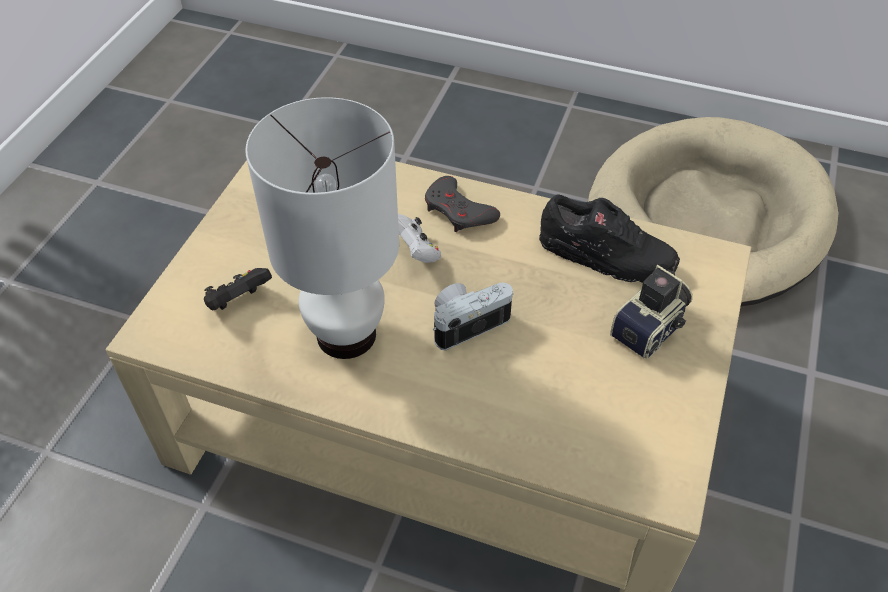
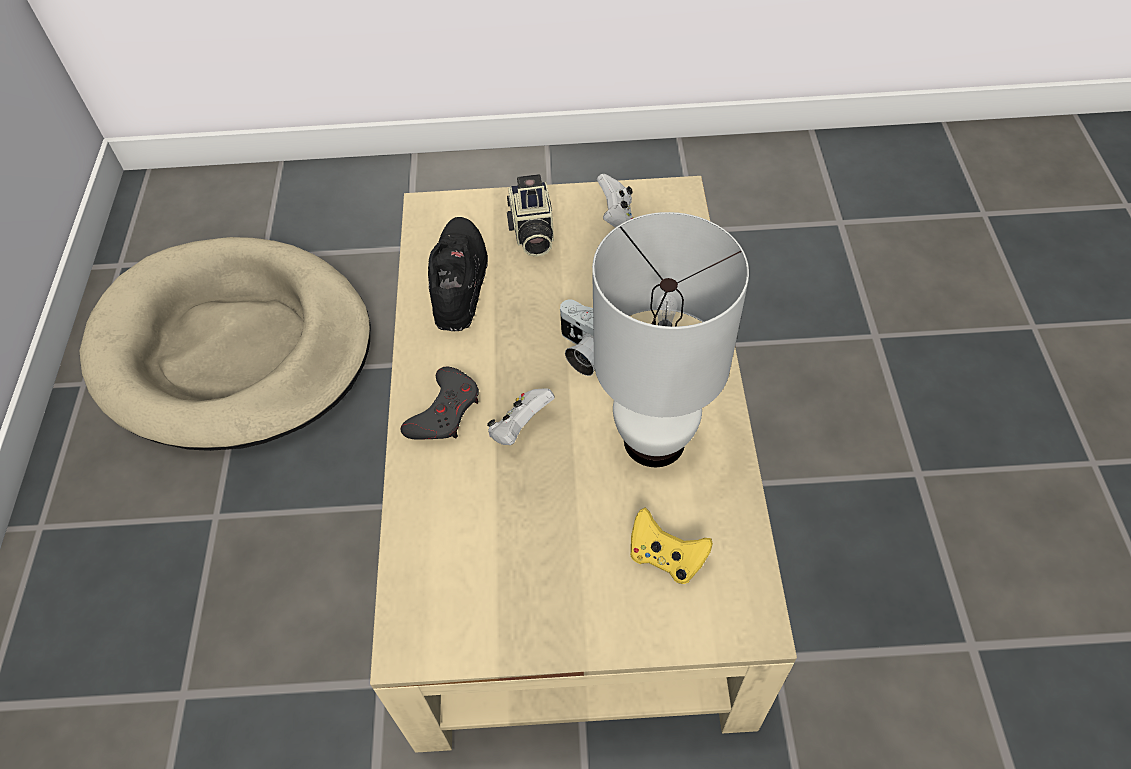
camera: 110 degrees left, 5 degrees up
black game controller [204,268,272,310] -> yellow game controller [630,508,713,584]
camera [610,265,693,359] -> camera turned 120 degrees counterclockwise [507,174,554,257]
none -> white game controller [597,174,635,228]

